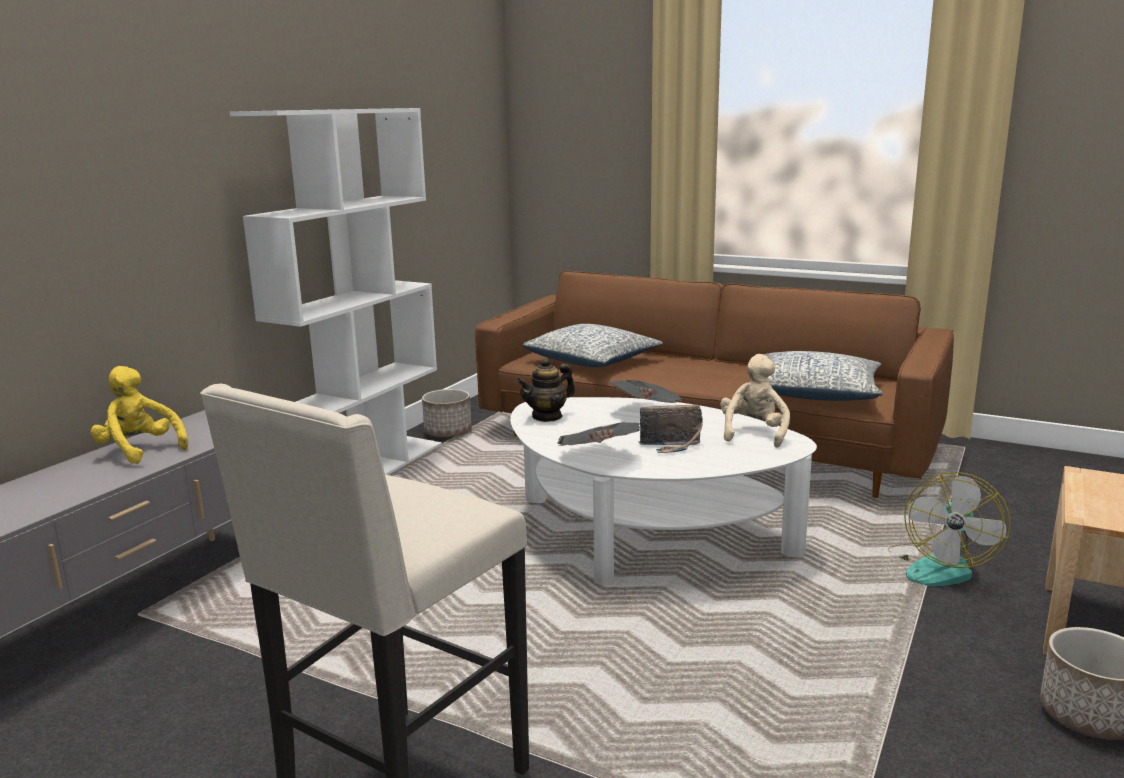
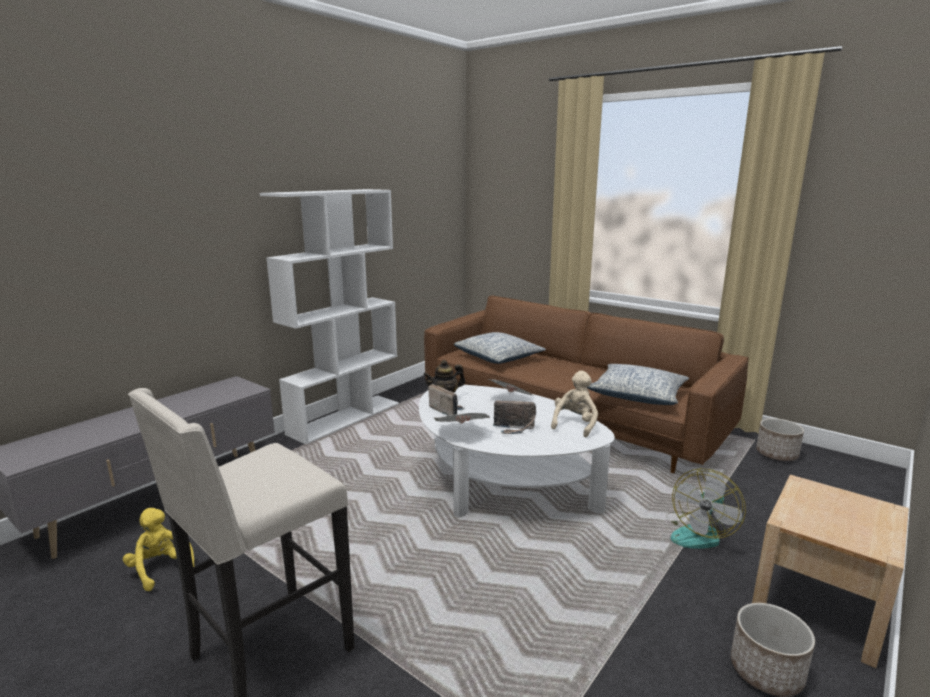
camera: 10 degrees right, 0 degrees up
yellow plush toy [90,366,188,464] -> yellow plush toy moved to [123,508,194,591]
planter [422,389,471,437] -> planter moved to [756,418,804,461]
none -> radio [428,384,465,416]

